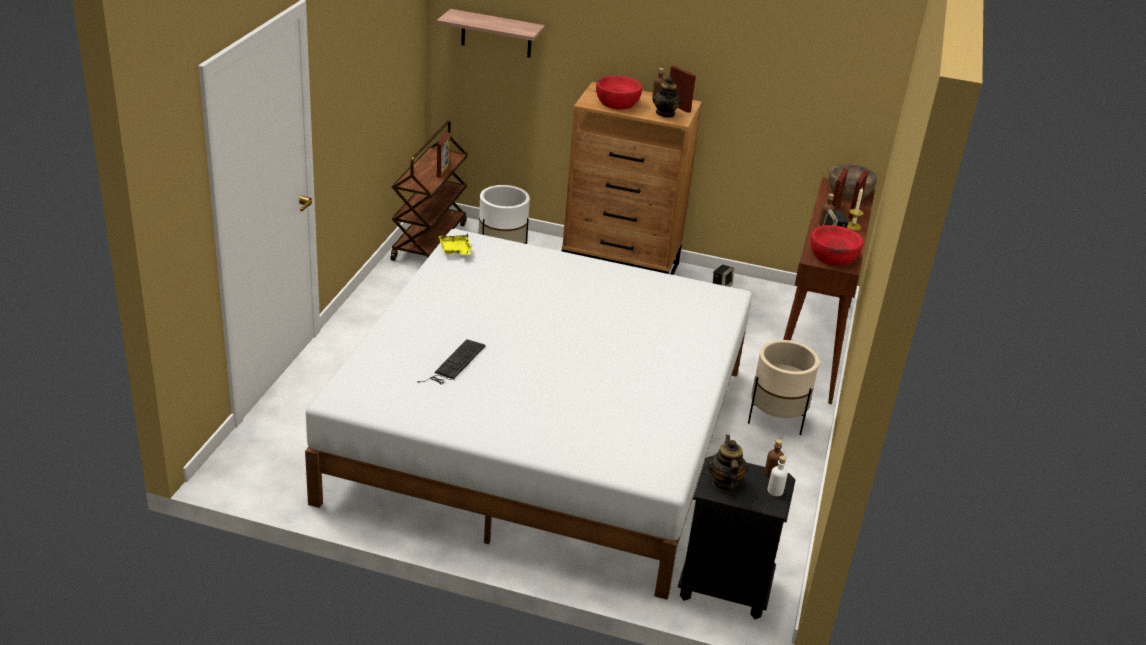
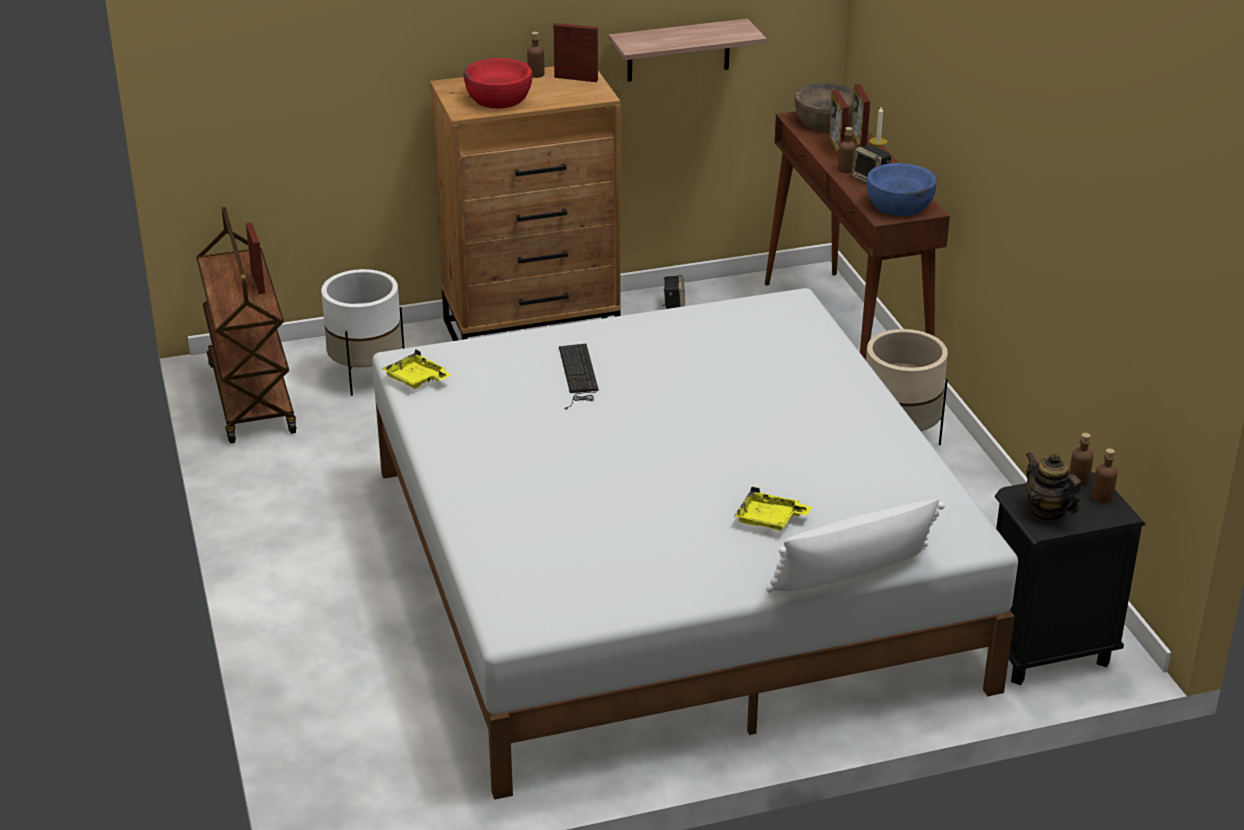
camera: 30 degrees left, 0 degrees up
keyboard [417,339,485,384] -> keyboard moved to [559,344,598,409]
shelf [437,9,545,58] -> shelf moved to [609,19,767,82]
teapot [652,77,682,118] -> none
white bottle [768,456,788,496] -> brown bottle [1092,448,1118,503]
red bowl [810,225,863,266] -> blue bowl [867,163,937,216]
none -> yellow tray [734,486,812,531]
none -> white pillow [766,499,945,593]

